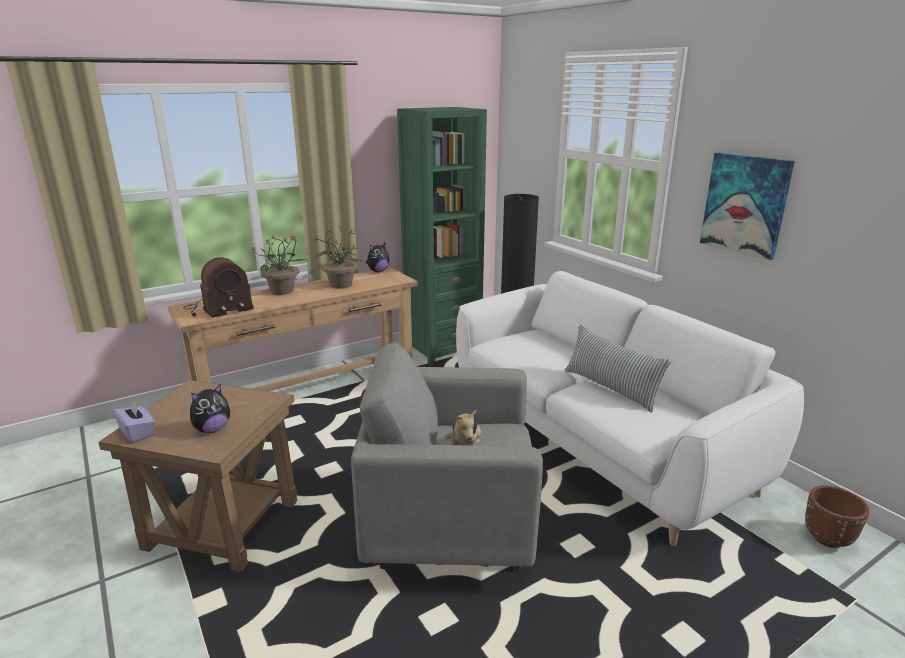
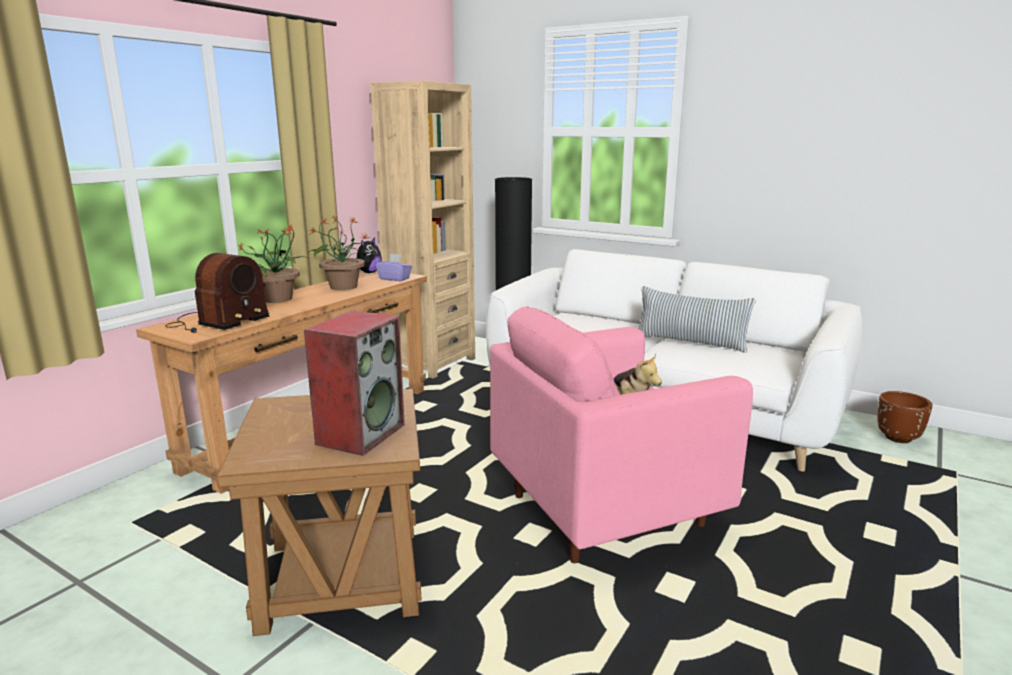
camera: 25 degrees left, 5 degrees down
purple tissue box [113,400,155,443] -> purple tissue box moved to [376,254,412,281]
plush toy [190,384,230,433] -> speaker [304,310,405,456]
grey armchair [351,342,543,572] -> pink armchair [490,306,753,563]
green bookcase [397,107,487,365] -> beige bookcase [370,81,475,378]
picture [700,153,795,260] -> none

